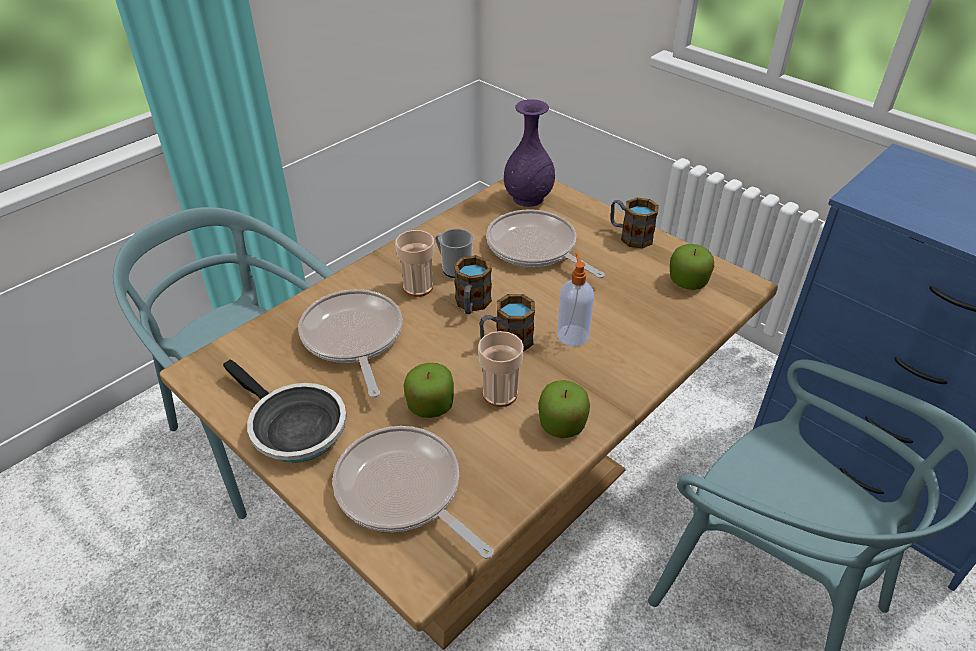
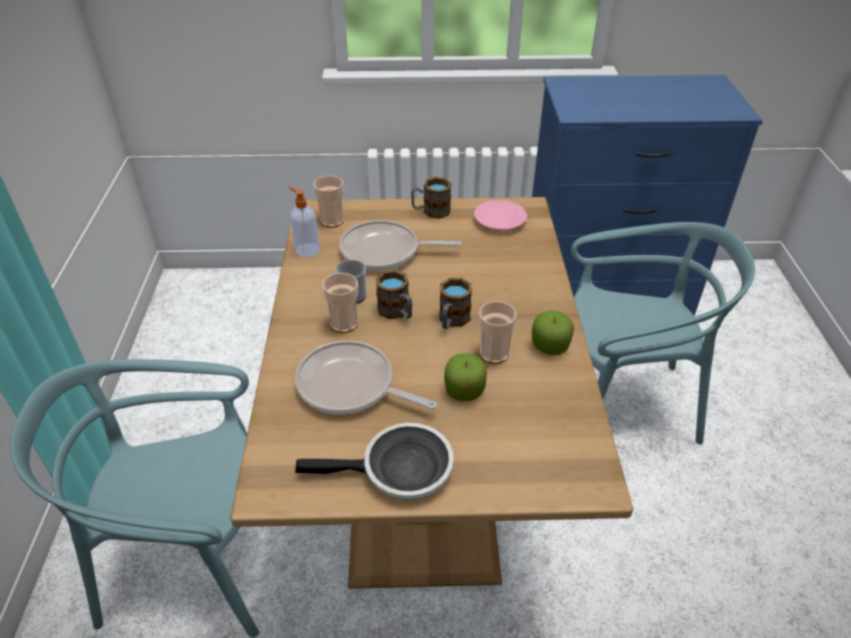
camera: 45 degrees left, 0 degrees up
frying pan [333,426,494,559] -> none
purple vase [504,99,555,207] -> cup [313,176,344,228]
soap dispenser [557,252,594,346] -> soap dispenser moved to [289,187,320,257]
apple [670,244,714,290] -> pink plate [474,200,527,230]

